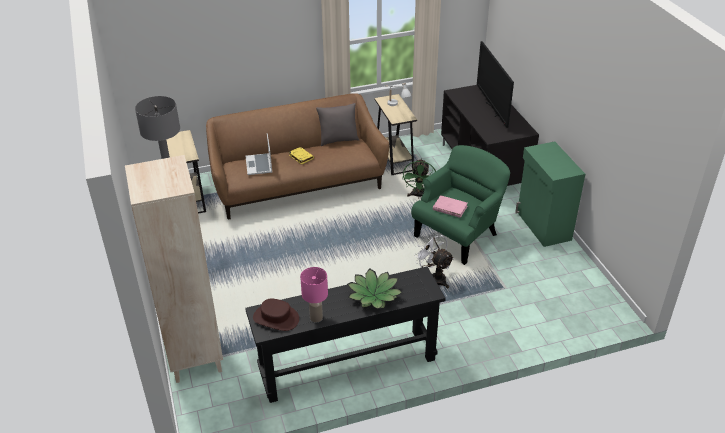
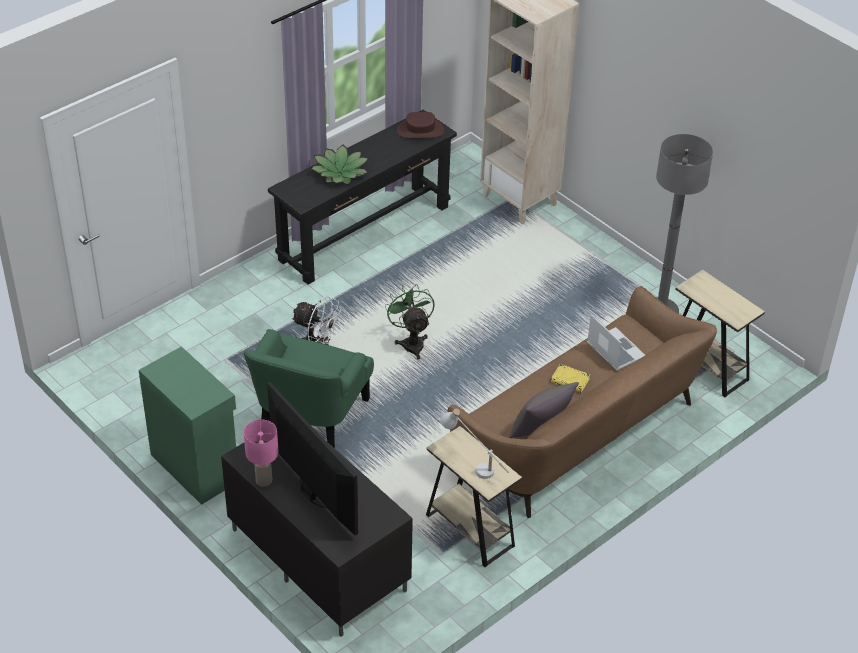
camera: 155 degrees right, 5 degrees up
pink table lamp [300,267,328,322] -> pink table lamp moved to [244,420,278,487]
green fan [403,159,436,198] -> green fan moved to [385,284,435,360]
pink book [433,195,468,218] -> none

